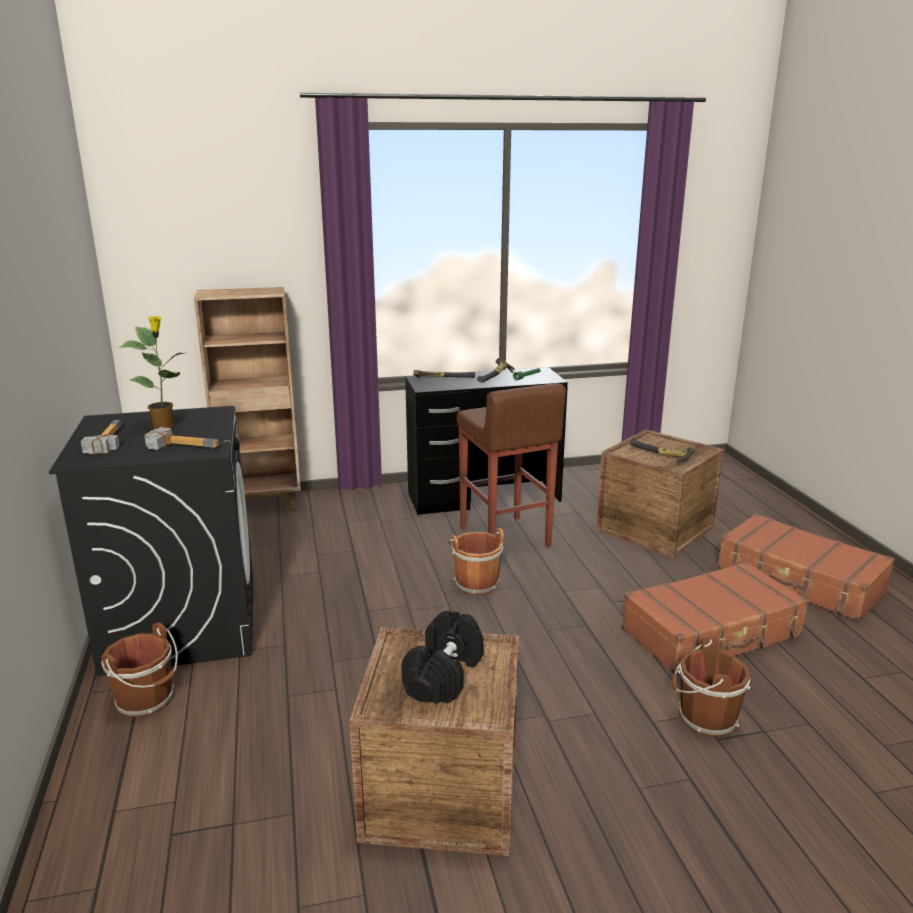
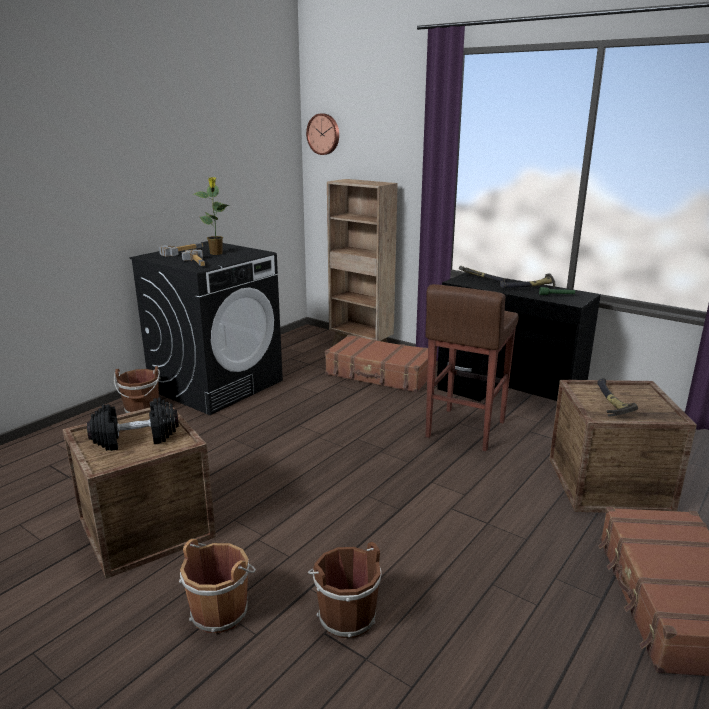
camera: 50 degrees right, 0 degrees up
brown bucket [448,528,504,595] -> brown bucket moved to [179,539,256,633]
brown suitcase [622,561,809,674] -> brown suitcase moved to [325,335,428,393]
none -> wall clock [306,114,339,155]

